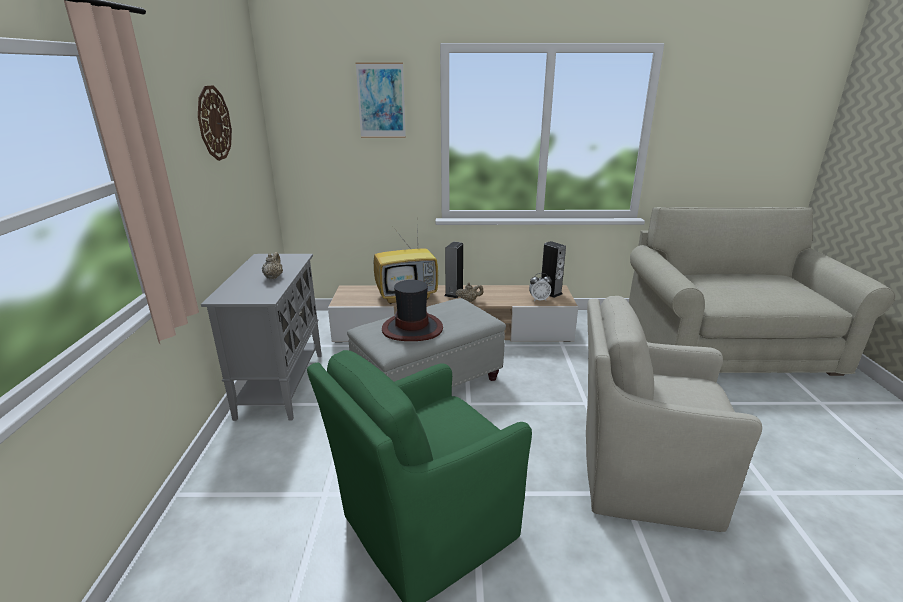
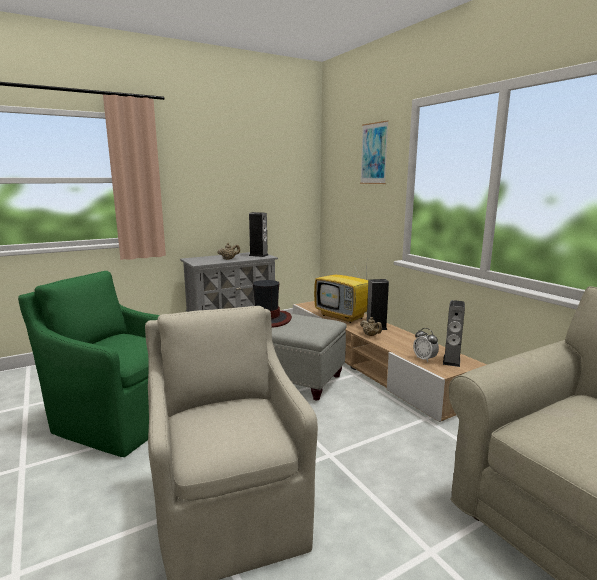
camera: 60 degrees right, 10 degrees down
wall clock [198,85,232,161] -> none
none -> speaker [249,212,268,257]

